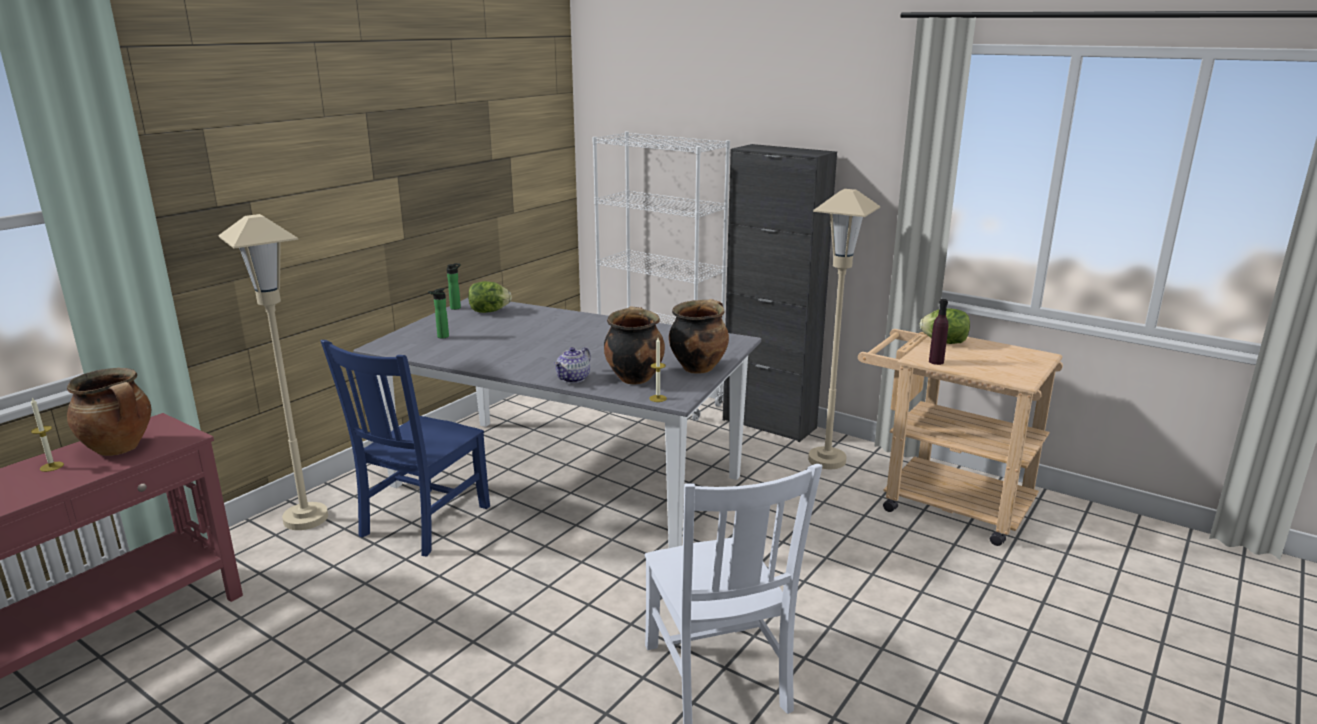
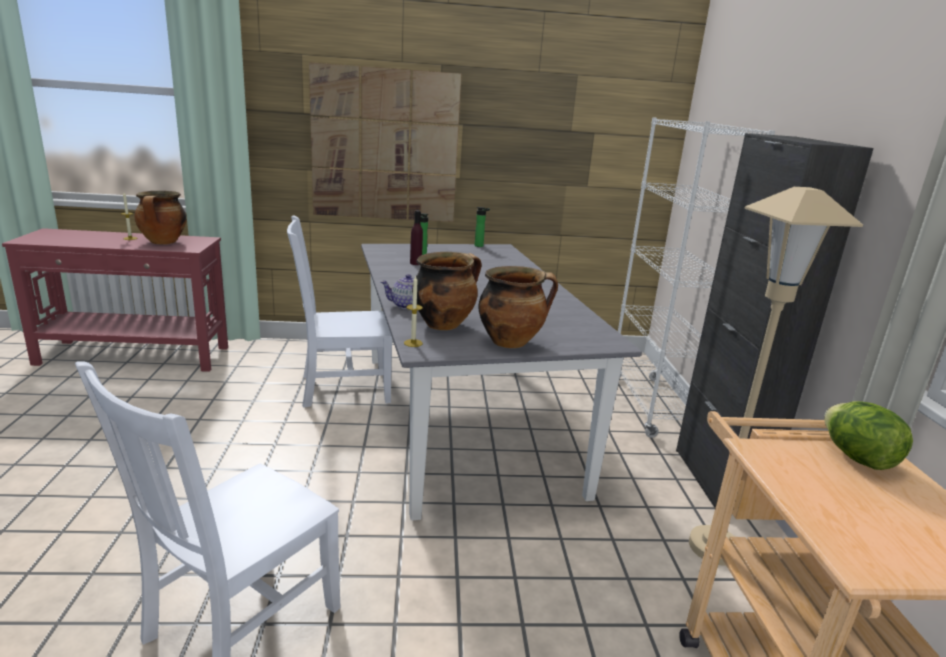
camera: 50 degrees right, 0 degrees up
beige floor lamp [218,214,328,530] -> none
blue chair [321,340,490,556] -> white chair [287,215,392,407]
lettuce [468,281,512,313] -> none
purple bottle [929,299,948,365] -> purple bottle moved to [410,210,423,265]
none -> picture [309,62,462,222]

